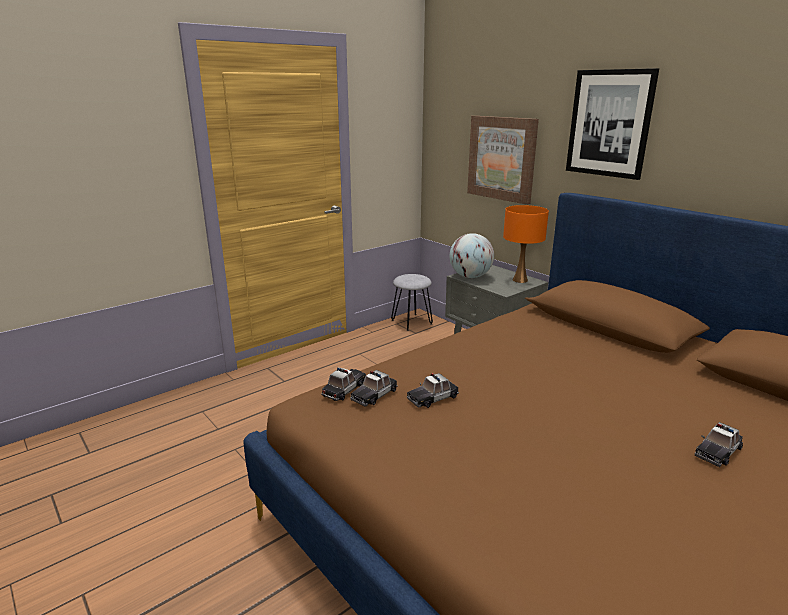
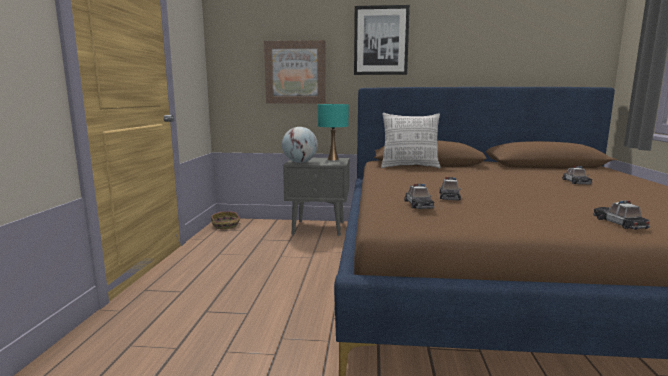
camera: 45 degrees left, 10 degrees down
toy car [321,367,366,401] -> toy car moved to [593,200,650,230]
grey stool [391,274,433,331] -> basket [211,211,241,229]
orange table lamp [503,205,549,283] -> turquoise table lamp [317,104,349,160]
none -> pillow [381,113,440,168]

